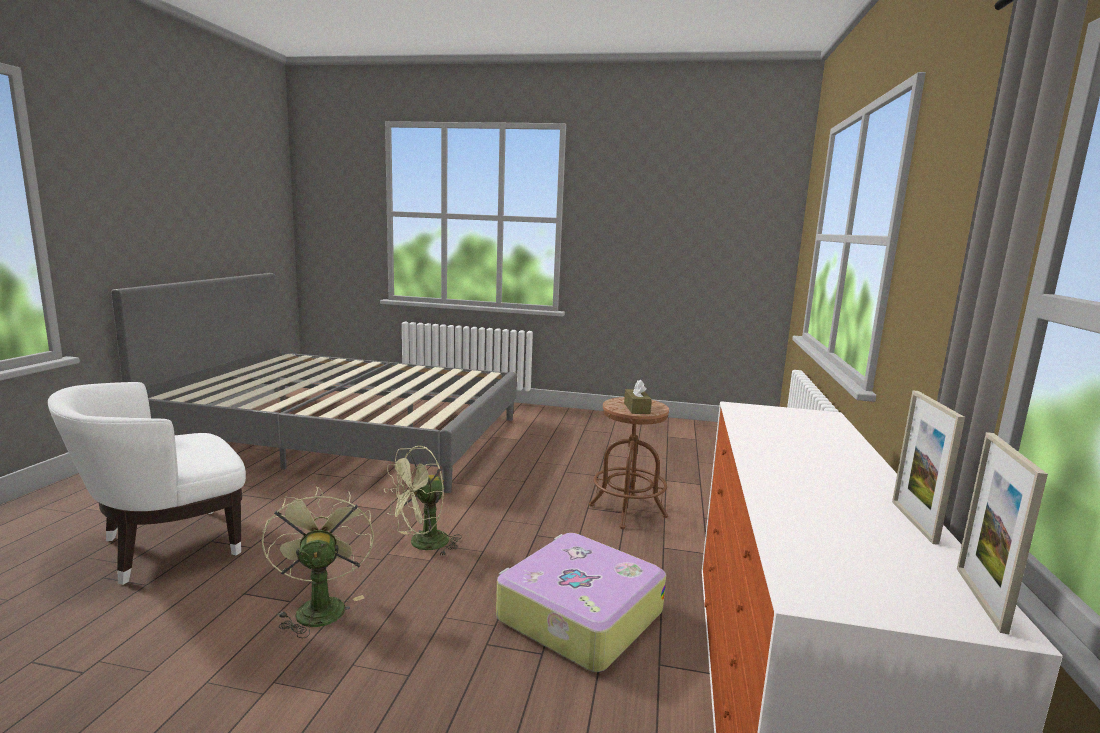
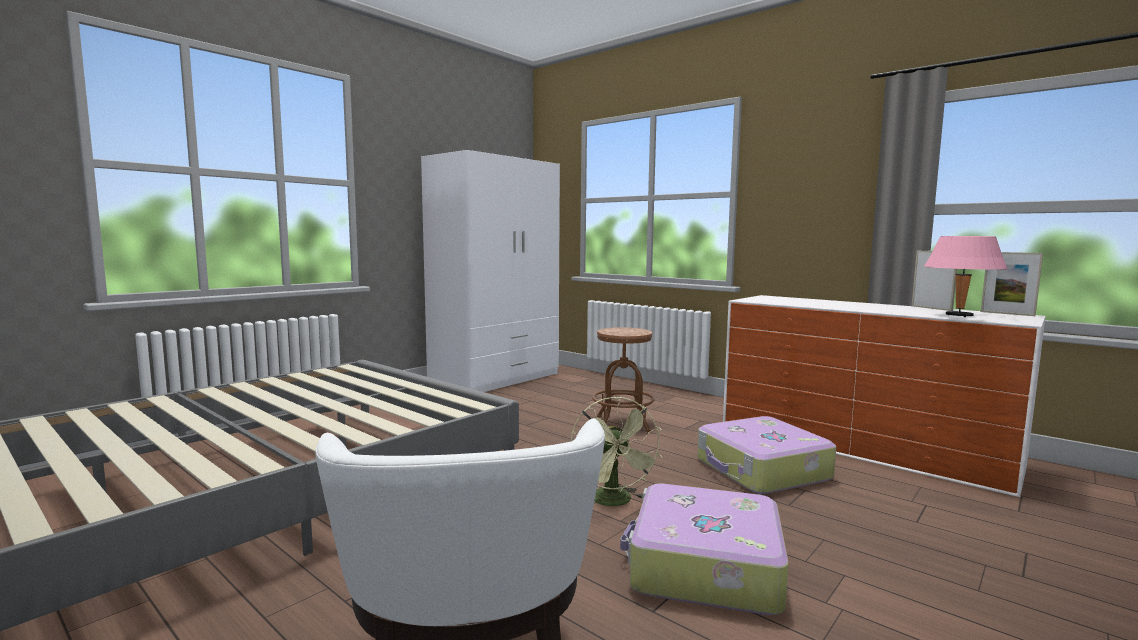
camera: 60 degrees left, 5 degrees down
green fan [262,486,374,638] -> suitcase [620,483,789,615]
brown tissue box [624,379,652,414] -> none
picture frame [892,391,965,545] -> picture frame turned 150 degrees counterclockwise [912,251,957,311]
none -> white wardrobe [421,150,560,392]
none -> pink table lamp [924,236,1008,317]

